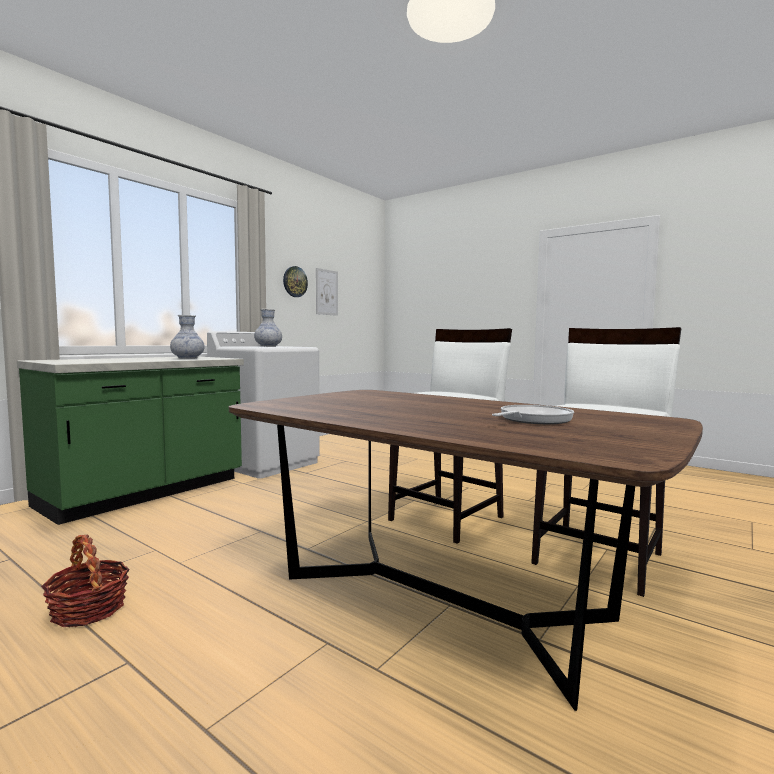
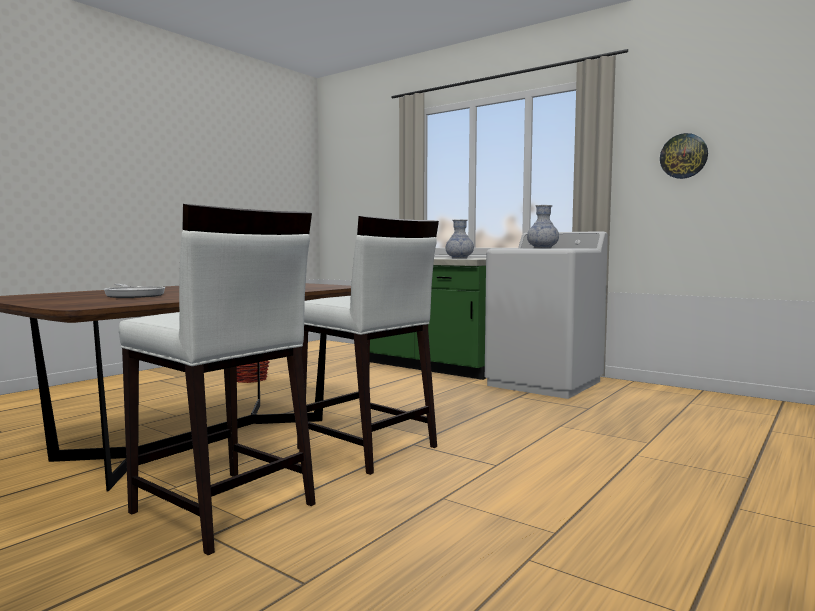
camera: 90 degrees right, 0 degrees up
picture [316,268,338,316] -> none

